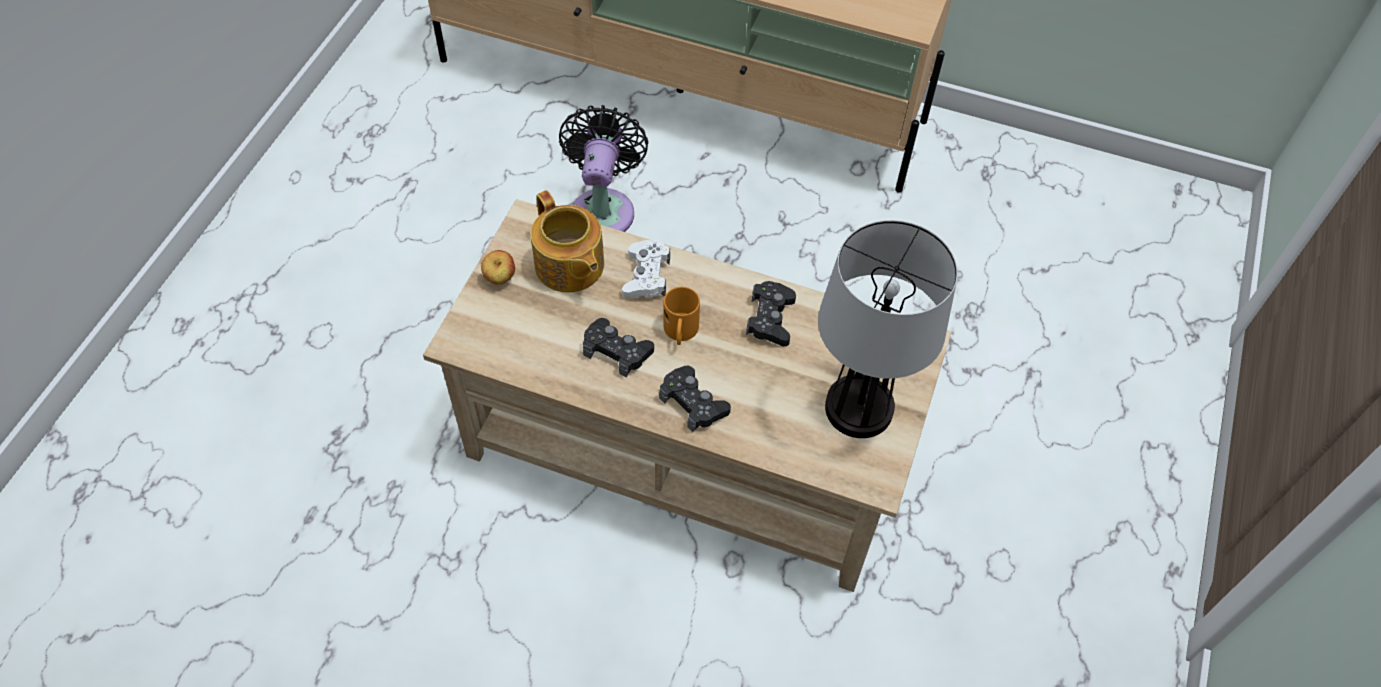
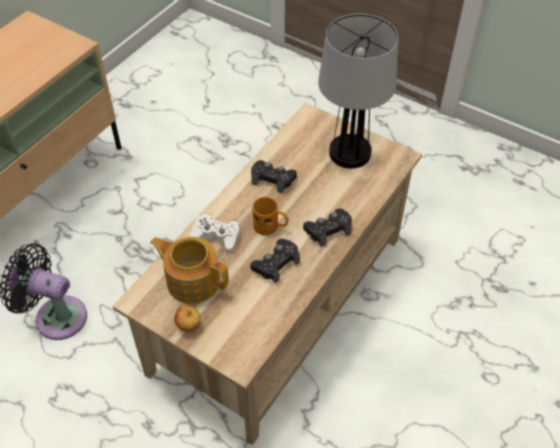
camera: 75 degrees left, 5 degrees down
teapot [531,190,604,293] -> teapot turned 135 degrees counterclockwise [150,237,229,304]

